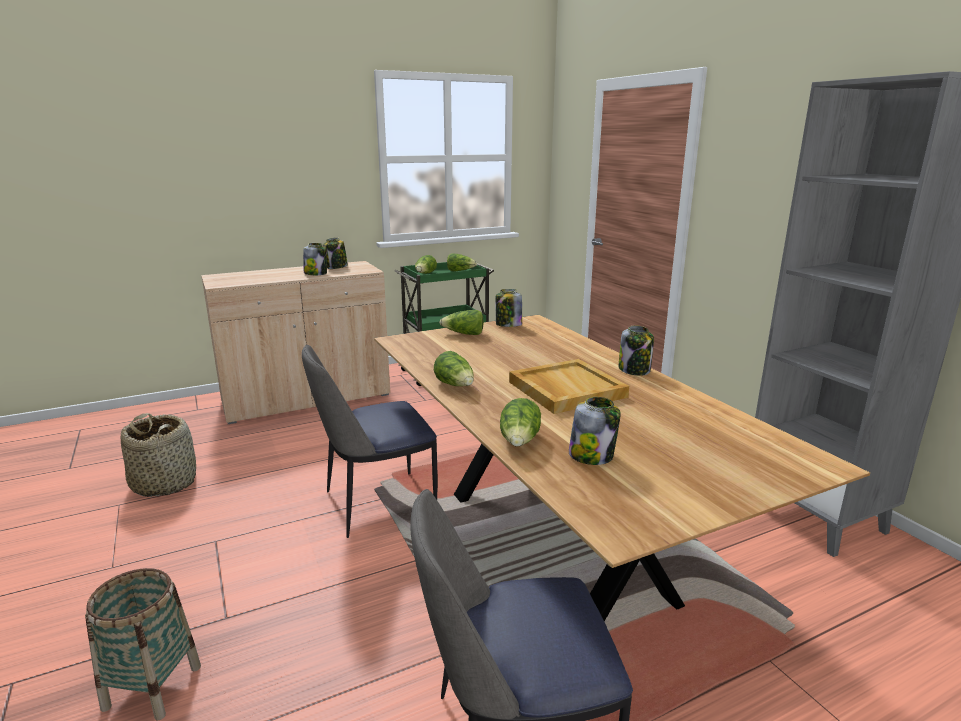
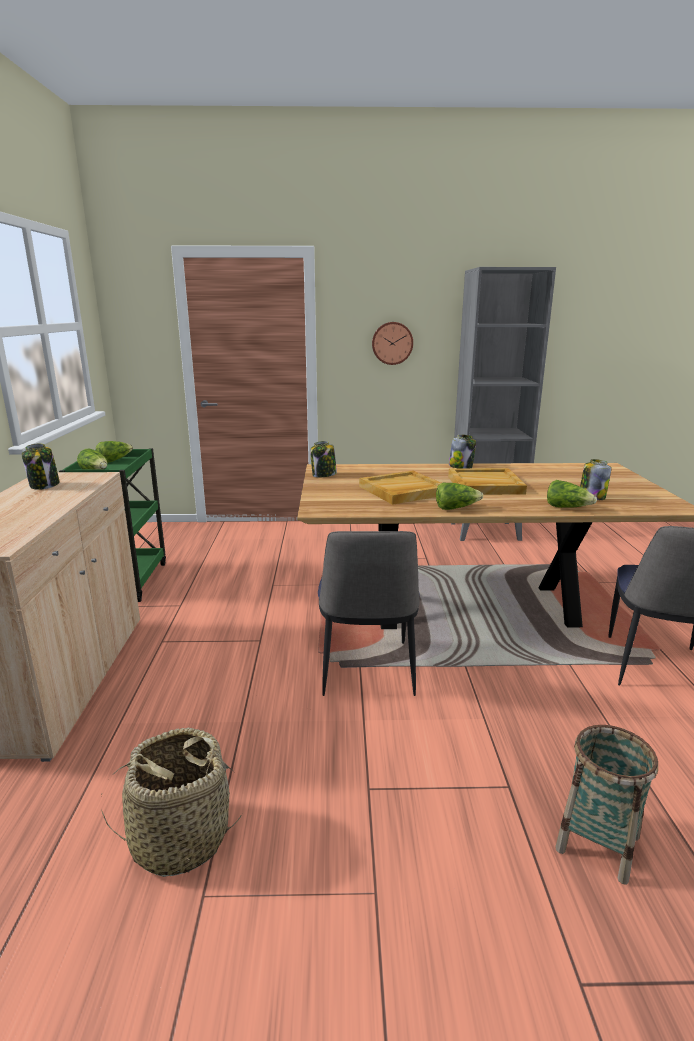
camera: 65 degrees left, 0 degrees up
jar [303,243,327,275] -> none
lettuce [439,310,484,335] -> none
none -> beige tray [359,470,441,505]
none -> wall clock [372,322,413,365]

